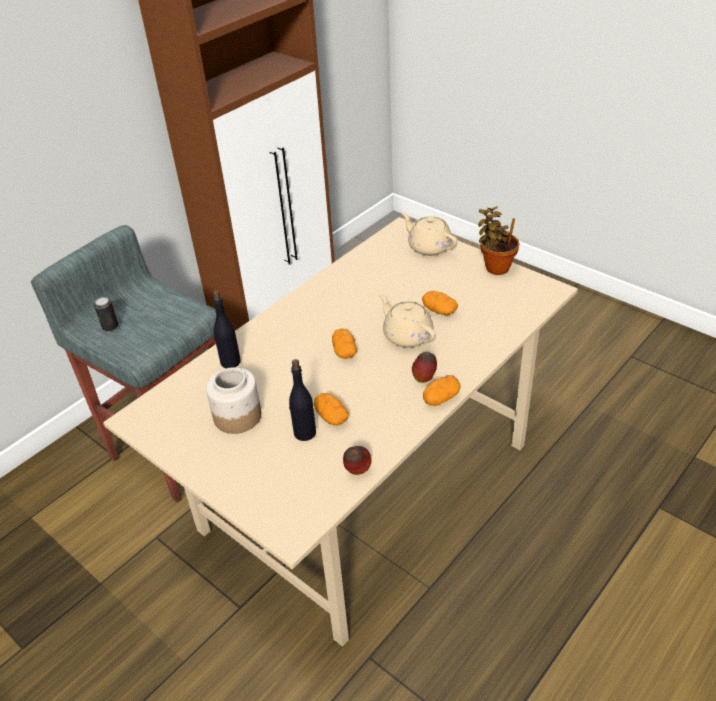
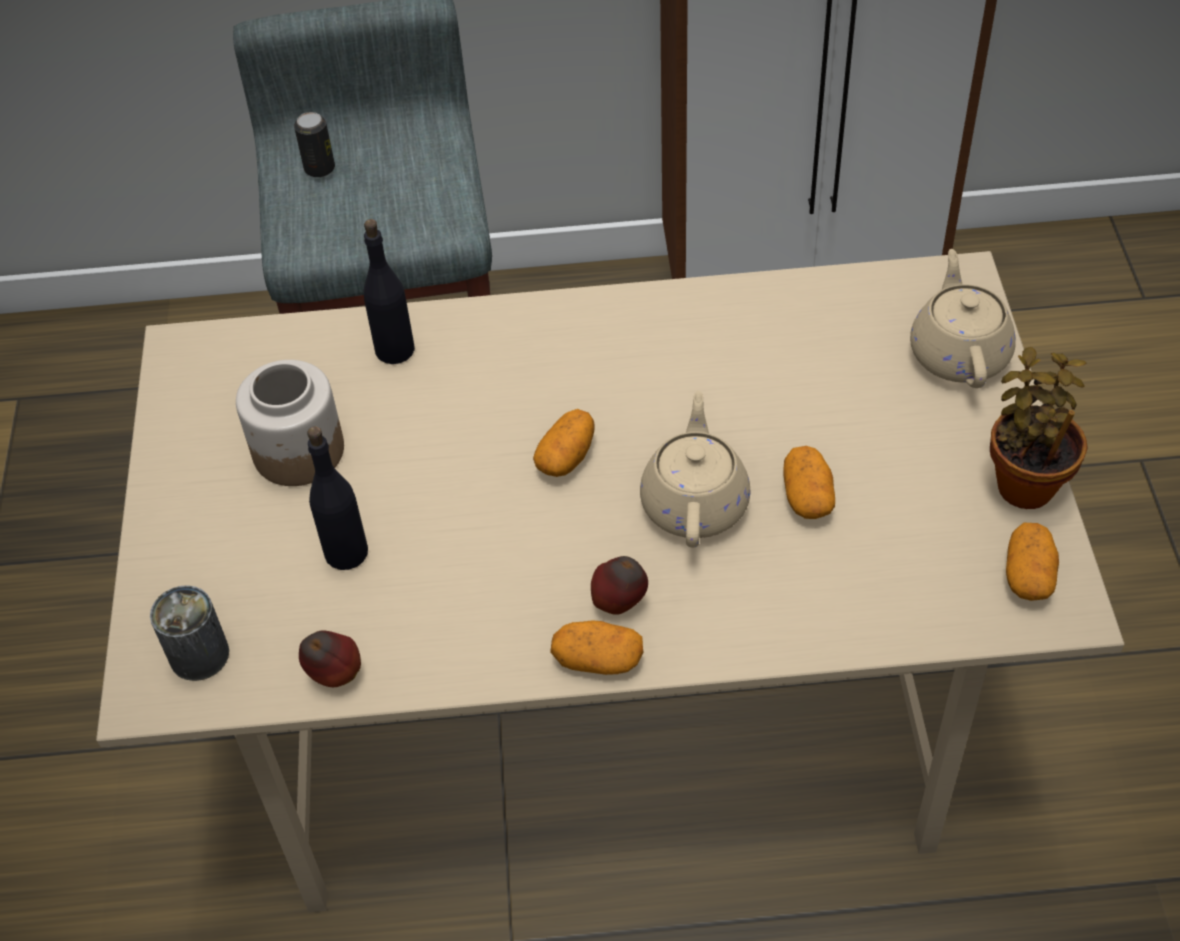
camera: 45 degrees right, 10 degrees up
potato [314,393,349,426] -> potato moved to [1006,523,1059,601]
none -> can [150,585,229,681]

